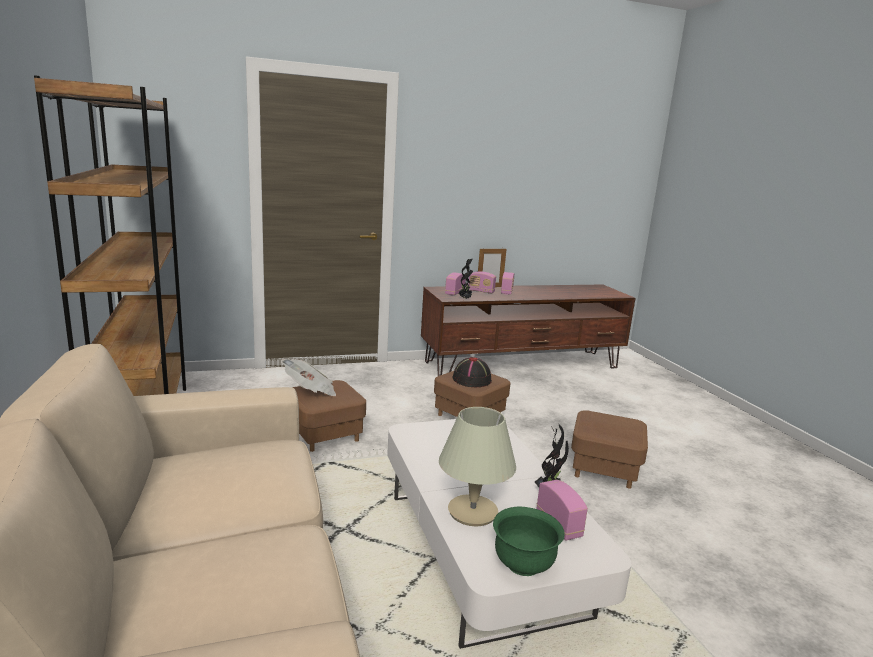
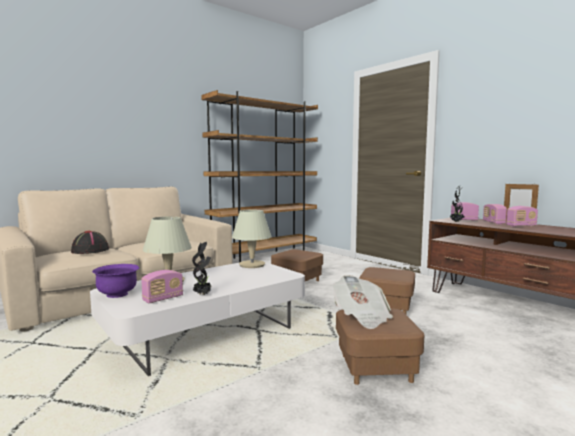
camera: 70 degrees right, 10 degrees down
newspaper [281,359,336,396] -> newspaper moved to [333,275,393,329]
black hat [452,357,492,387] -> black hat moved to [71,231,109,254]
green bowl [493,507,565,576] -> purple bowl [92,264,139,298]
none -> beige table lamp [232,210,272,268]

